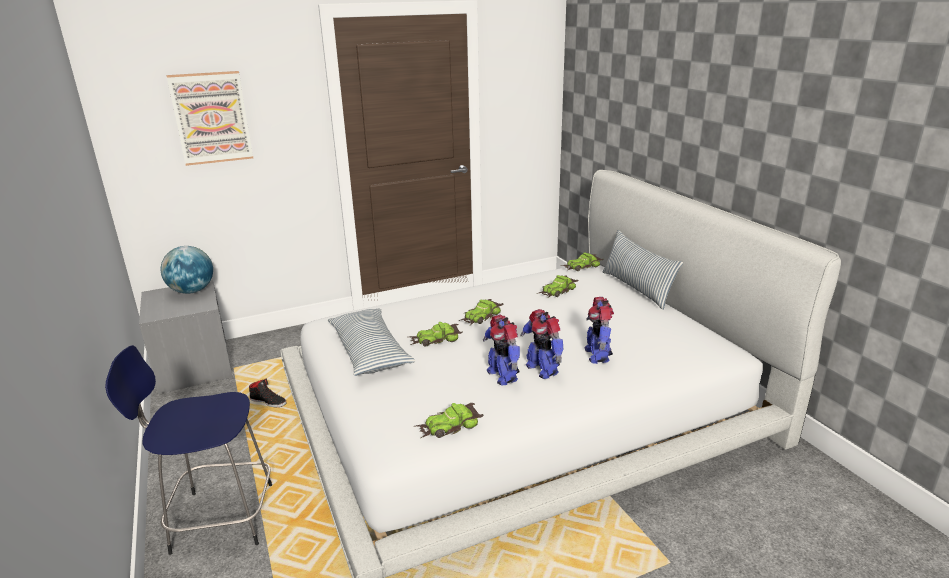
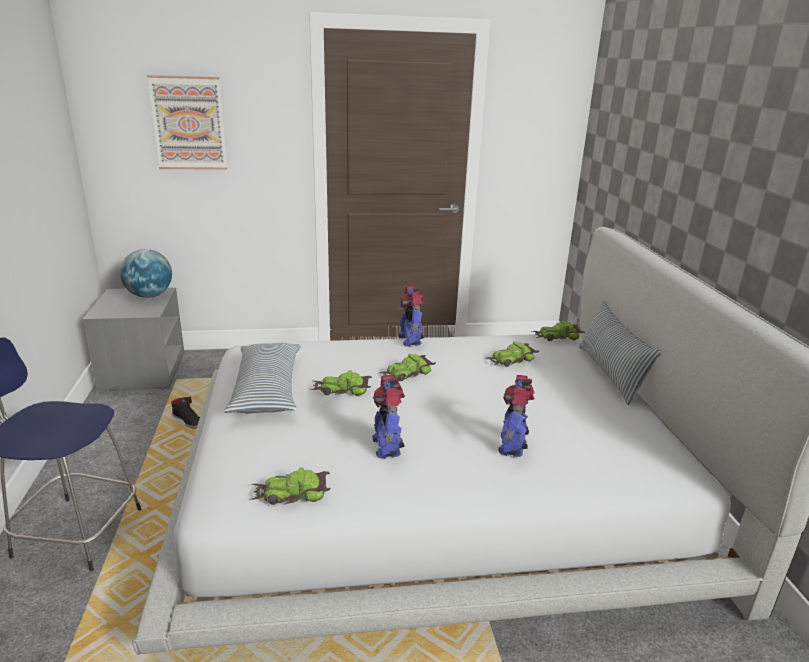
camera: 15 degrees right, 0 degrees up
toy robot [520,309,563,379] -> toy robot moved to [398,286,424,347]

